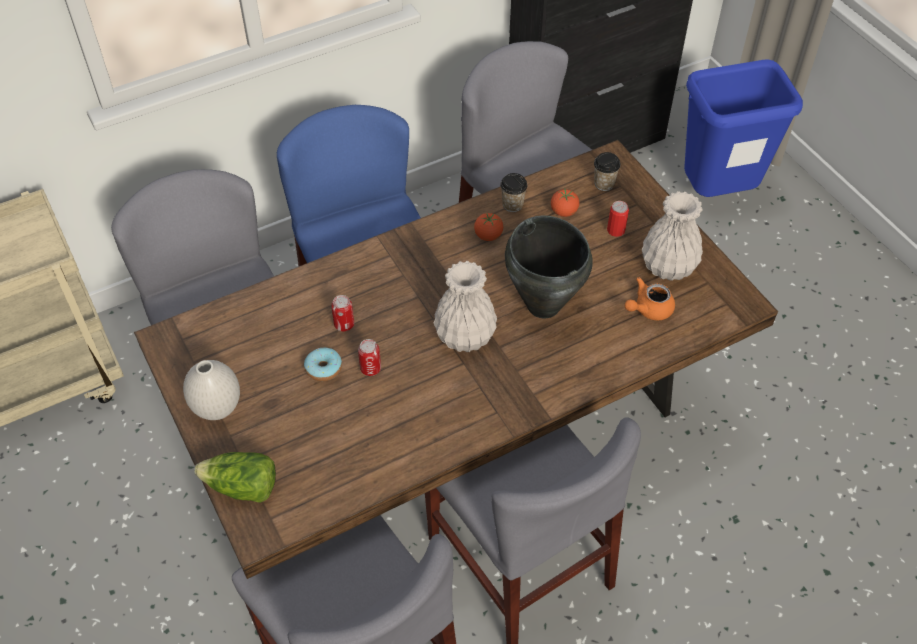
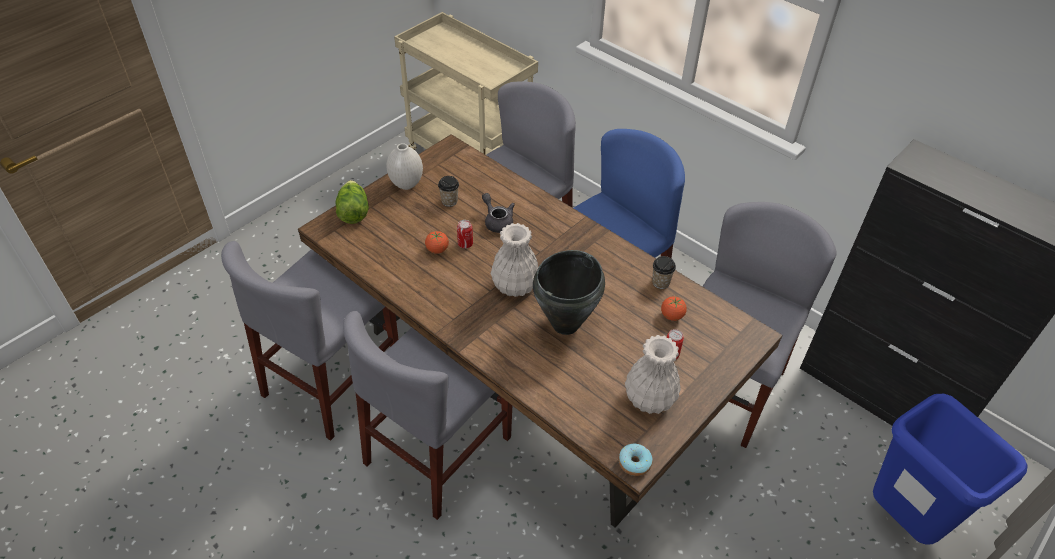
camera: 70 degrees right, 5 degrees down
donut [304,348,342,381] -> donut moved to [618,444,653,476]
can [331,295,354,331] -> grey teapot [482,193,515,233]
tomato [474,213,503,241] -> tomato moved to [425,231,449,254]
cup [594,152,621,191] -> cup moved to [438,176,459,207]
orange teapot [625,277,675,320] -> none

